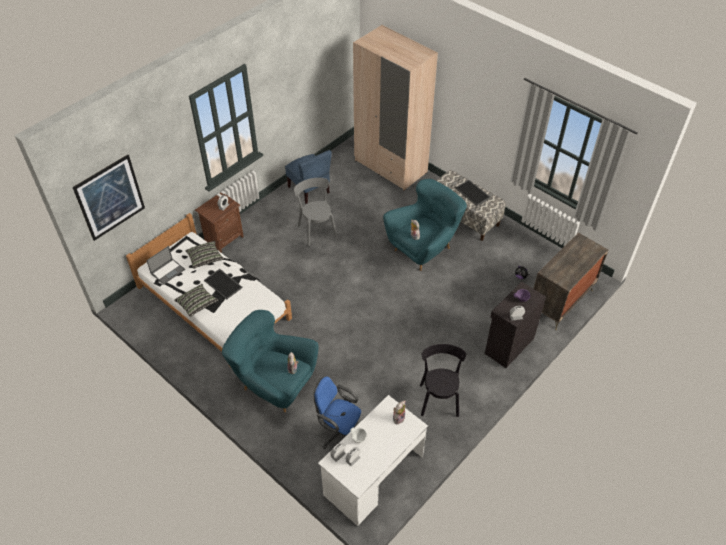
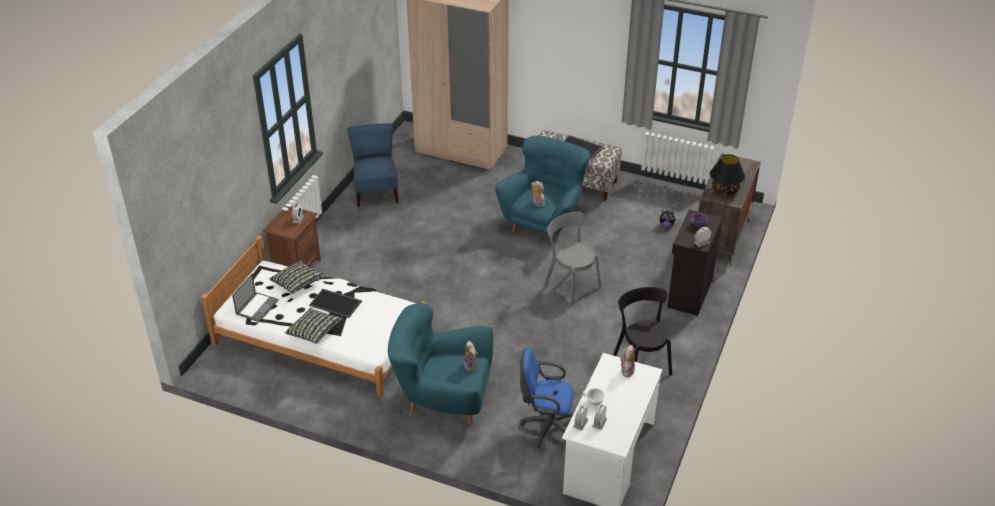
camera: 20 degrees left, 10 degrees down
picture [73,154,145,241] -> none
blue chair [285,150,332,204] -> blue chair turned 135 degrees counterclockwise [347,124,398,207]
grey chair [294,178,337,246] -> grey chair moved to [543,212,601,306]
none -> black table lamp [710,154,745,195]

